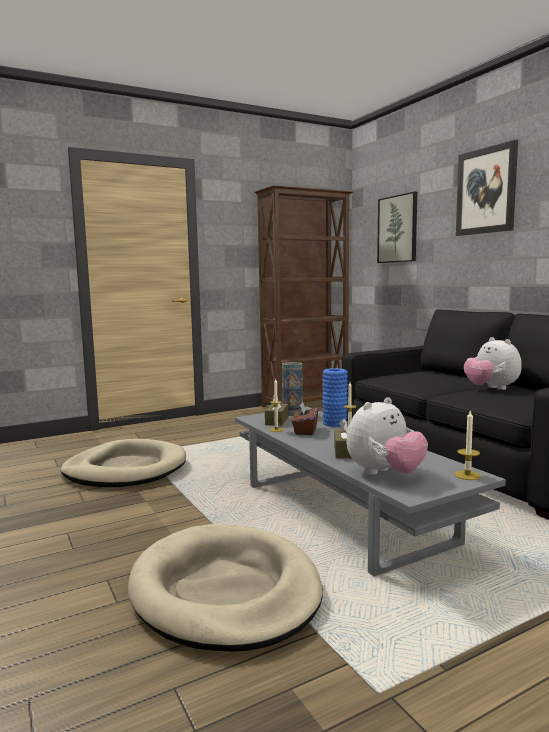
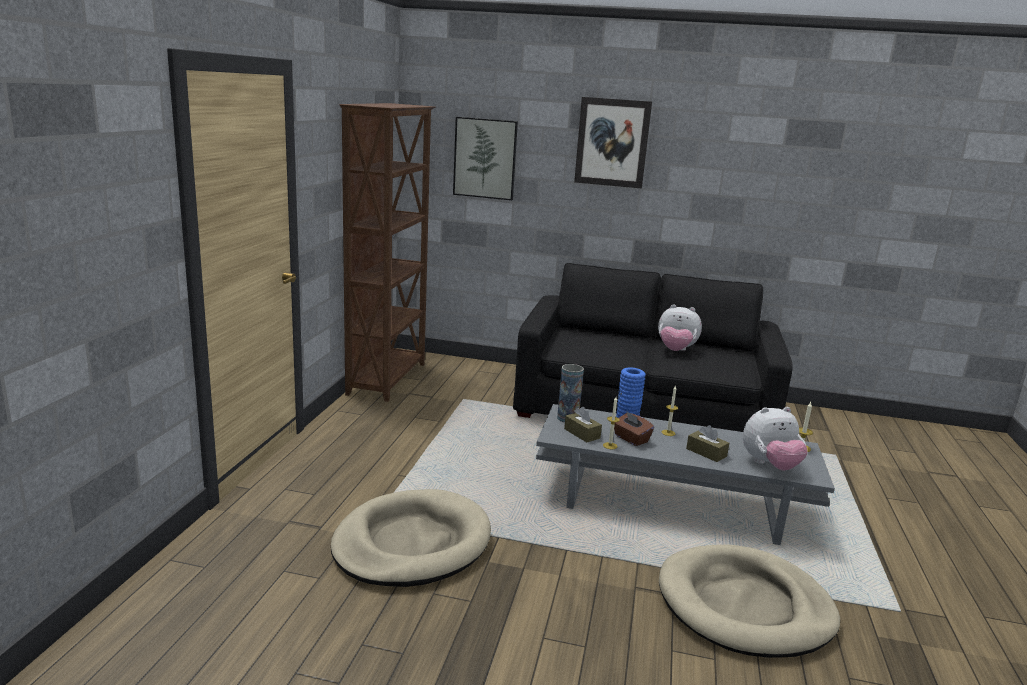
camera: 50 degrees left, 10 degrees up
plush toy [347,397,428,475] -> plush toy turned 75 degrees clockwise [743,407,808,471]

